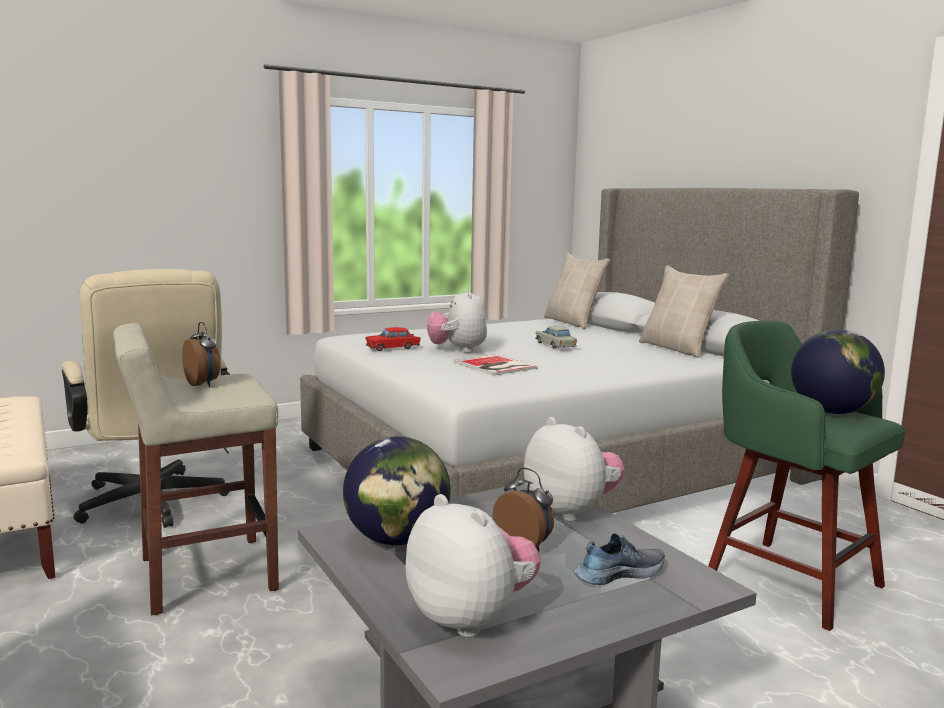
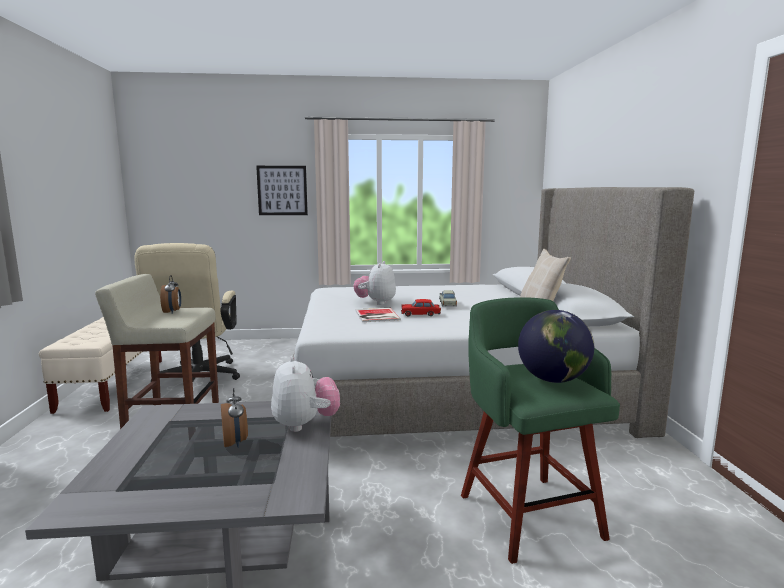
camera: 25 degrees right, 0 degrees up
globe [343,437,451,545] -> none
red toy car [366,327,420,351] -> red toy car moved to [401,299,441,316]
plush toy [406,494,541,637] -> none
beige pillow [544,253,610,329] -> none
shoe [573,533,665,585] -> none
none -> picture [256,166,308,215]

